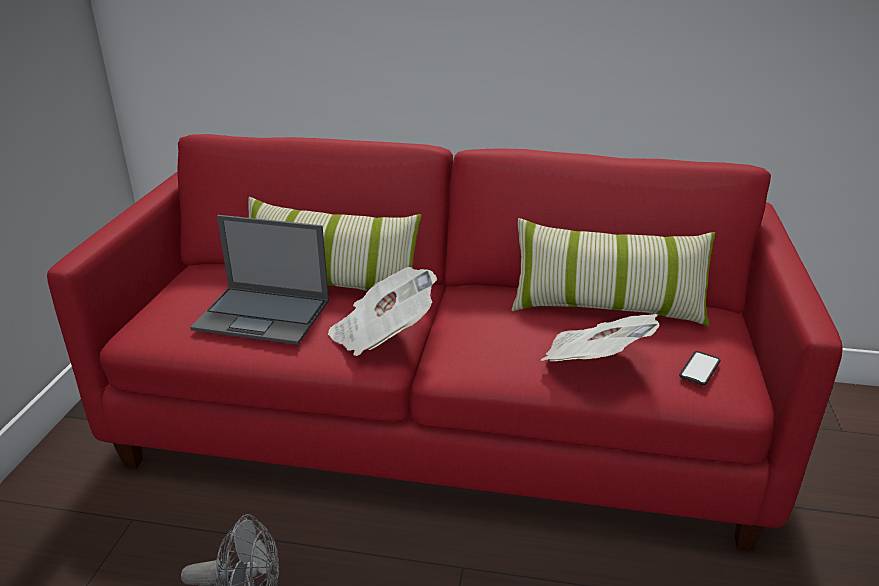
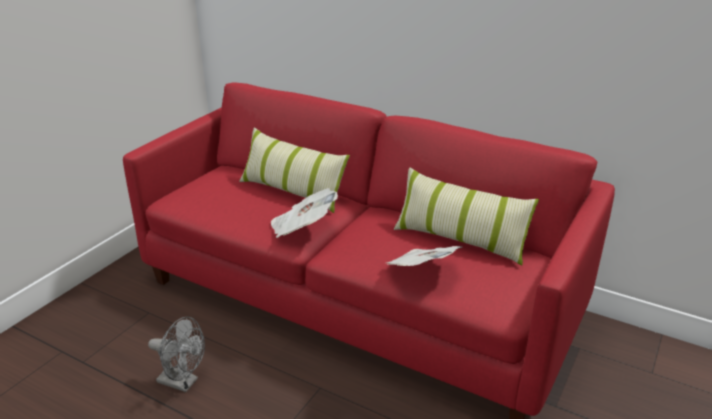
camera: 20 degrees right, 0 degrees up
laptop [190,215,329,345] -> none
phone [679,351,720,385] -> none

